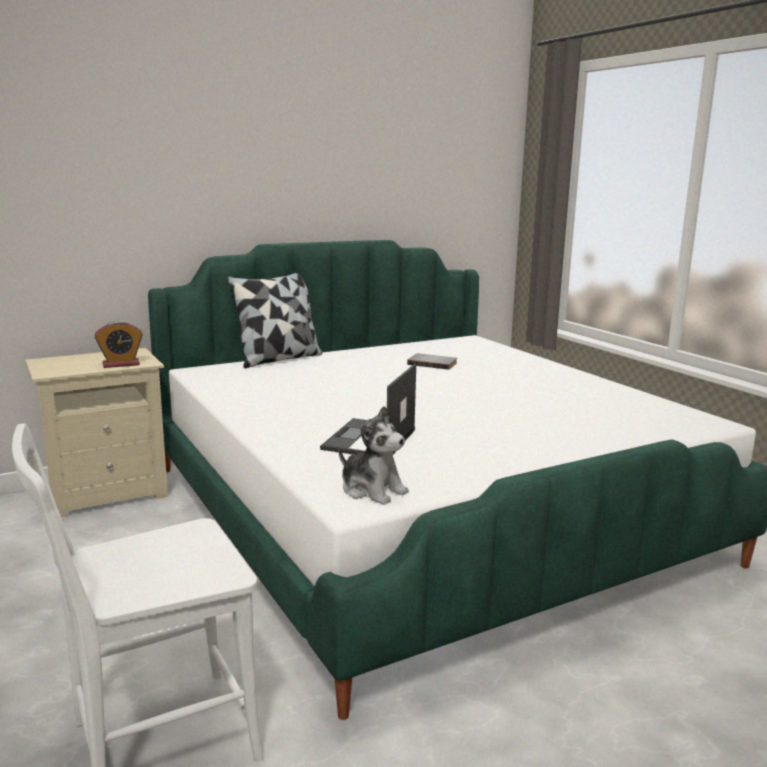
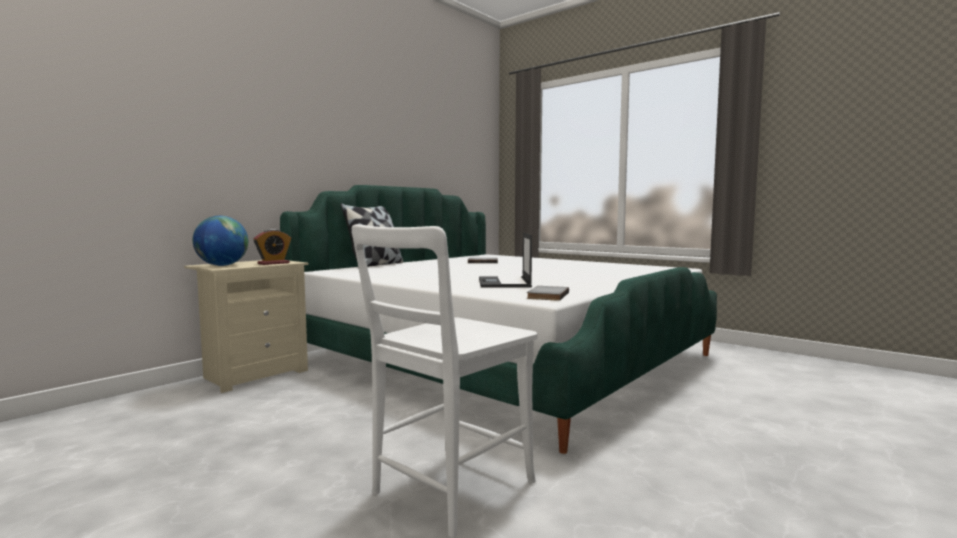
camera: 20 degrees left, 10 degrees down
plush toy [338,406,409,505] -> grey book [527,286,569,301]
none -> globe [192,216,248,266]

